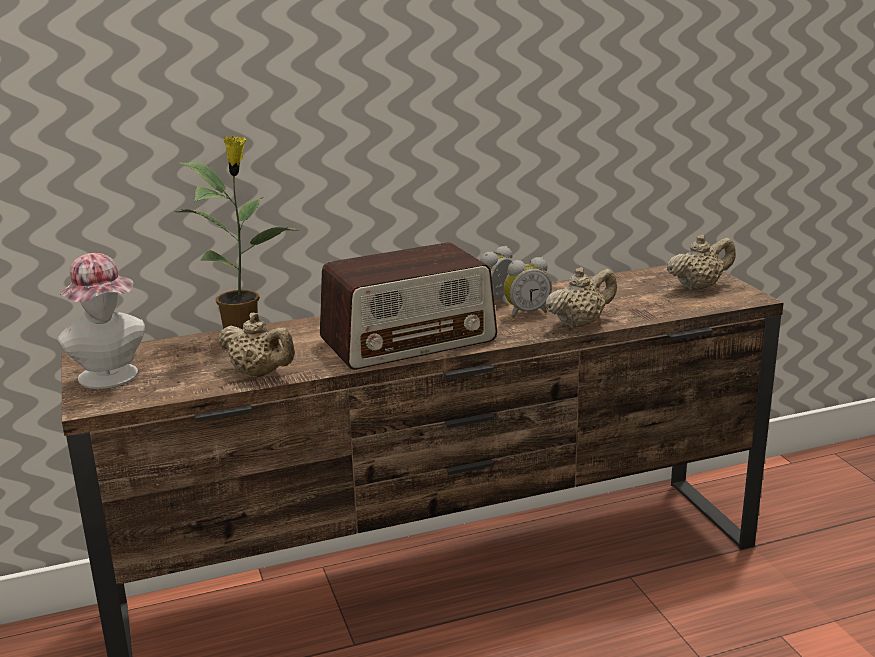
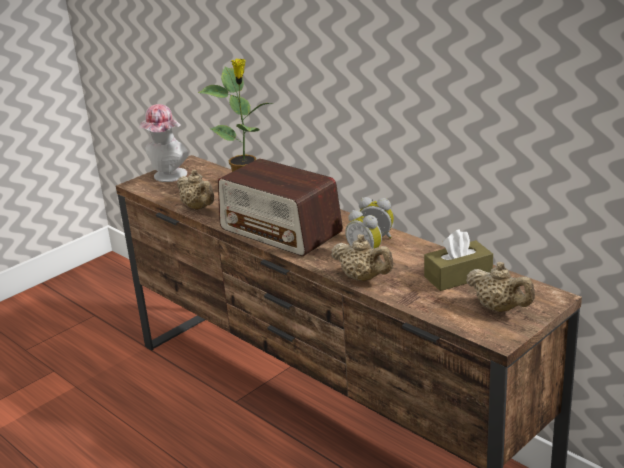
camera: 65 degrees right, 5 degrees up
beige teapot [218,313,295,377] -> beige teapot turned 45 degrees counterclockwise [177,170,214,210]
none -> brown tissue box [424,229,493,291]

